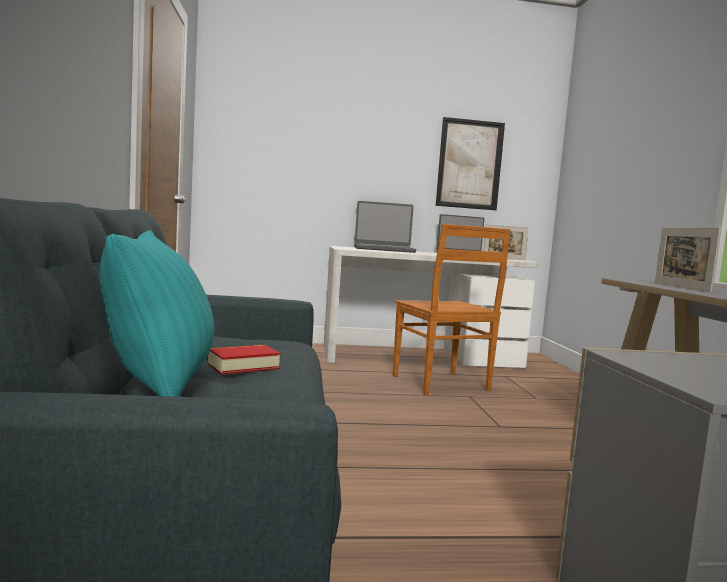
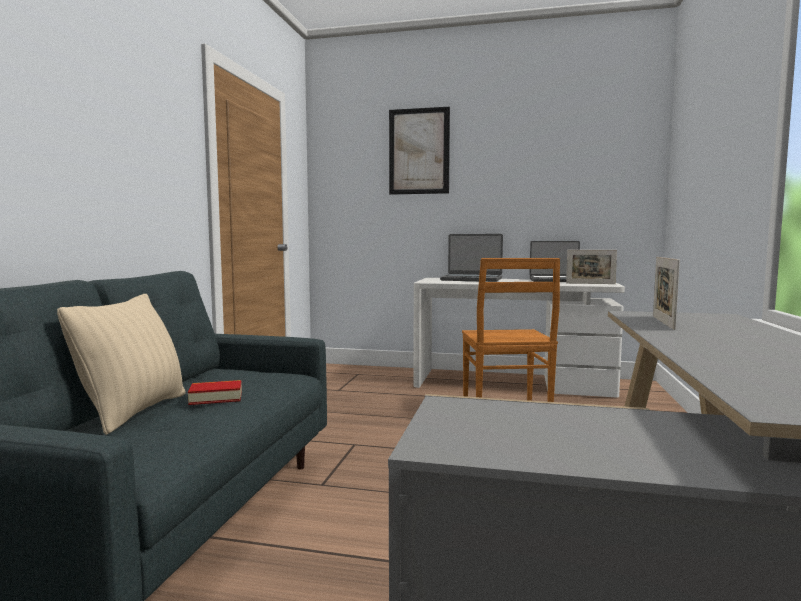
camera: 20 degrees right, 0 degrees up
turquoise pillow [99,230,215,397] -> beige pillow [57,294,186,435]
picture [436,117,505,210] -> picture moved to [389,107,450,195]

